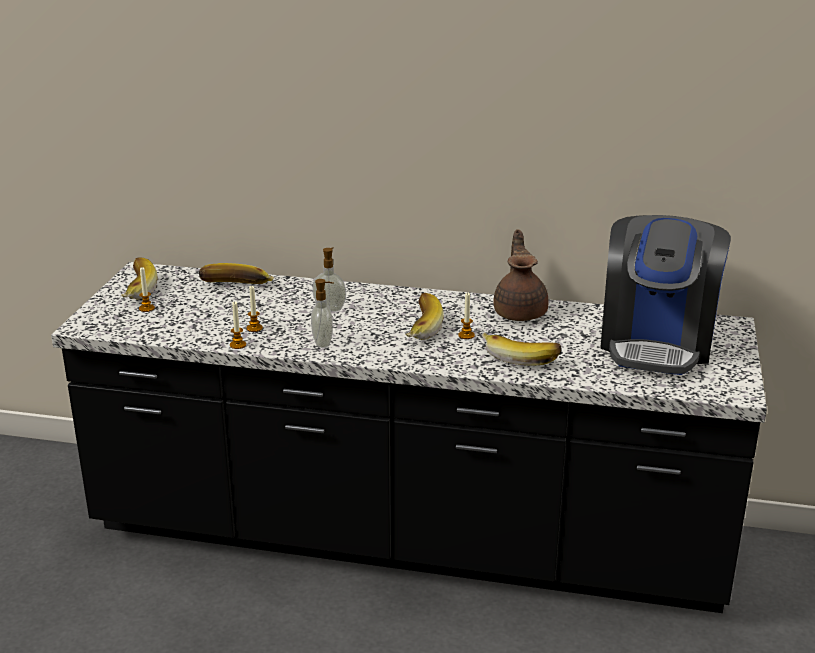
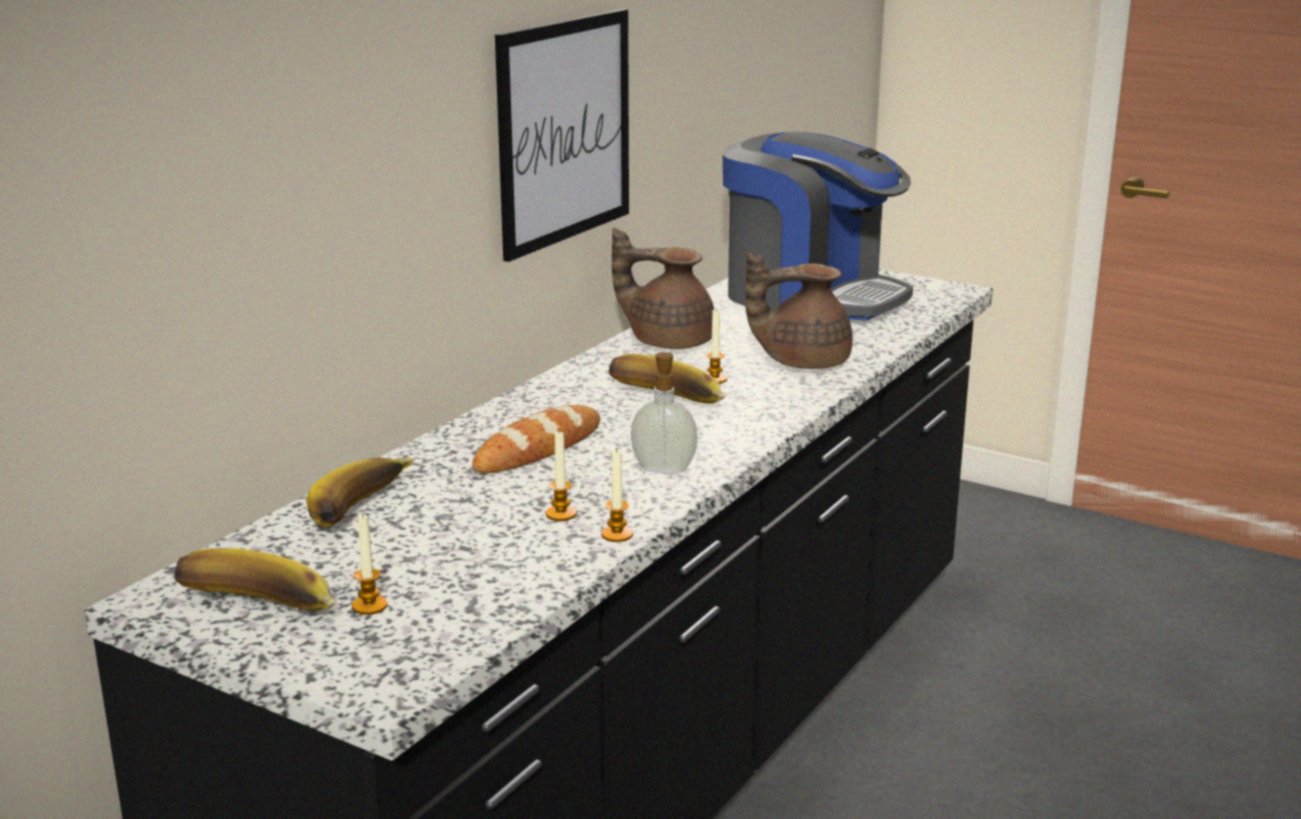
camera: 70 degrees left, 5 degrees down
soap dispenser [312,247,346,312] -> bread [472,405,600,473]
banana [482,332,562,365] -> brown teapot [745,253,853,369]
none -> picture [495,9,629,262]

